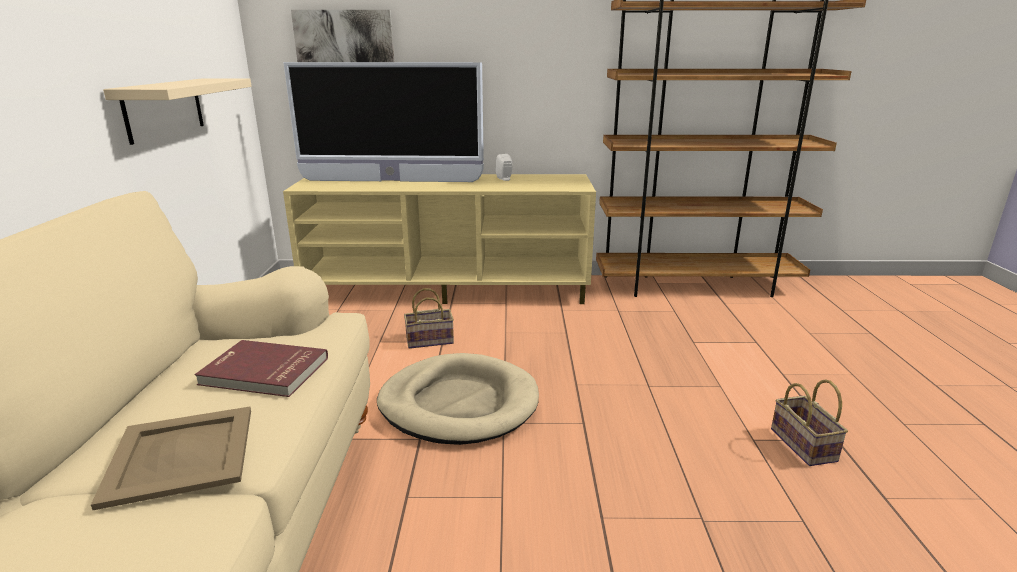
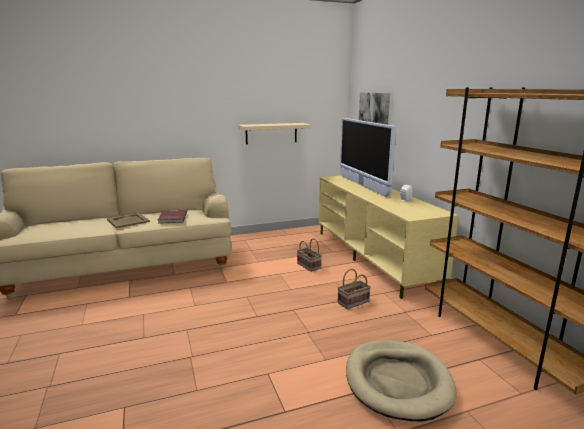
camera: 70 degrees right, 5 degrees down
beige dog bed [377,353,539,445] -> beige dog bed moved to [346,340,457,421]
basket [771,379,848,466] -> basket moved to [338,269,371,309]

